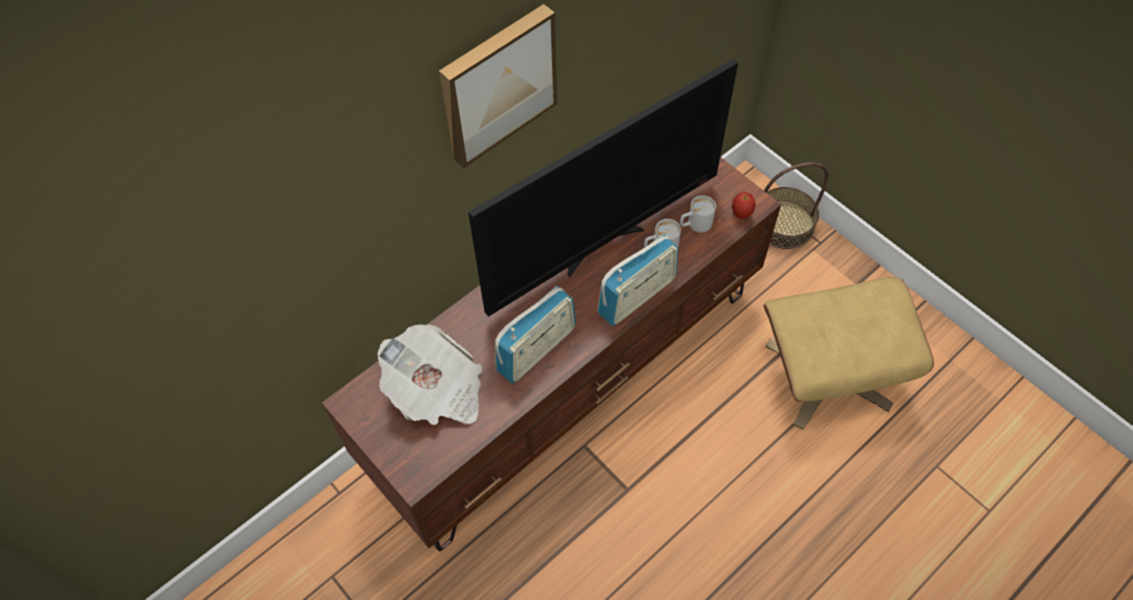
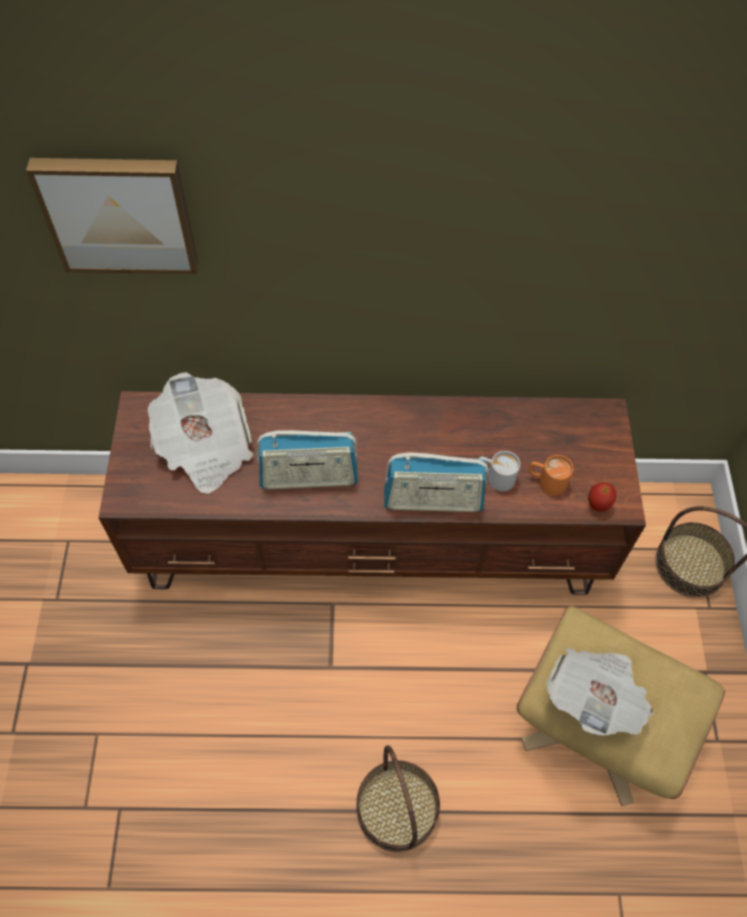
camera: 40 degrees right, 0 degrees up
picture [439,4,557,168] -> picture moved to [26,158,198,274]
television [468,58,738,317] -> none
white mug [680,195,716,232] -> orange mug [529,455,573,496]
none -> basket [356,745,440,852]
none -> newspaper [546,648,653,736]

